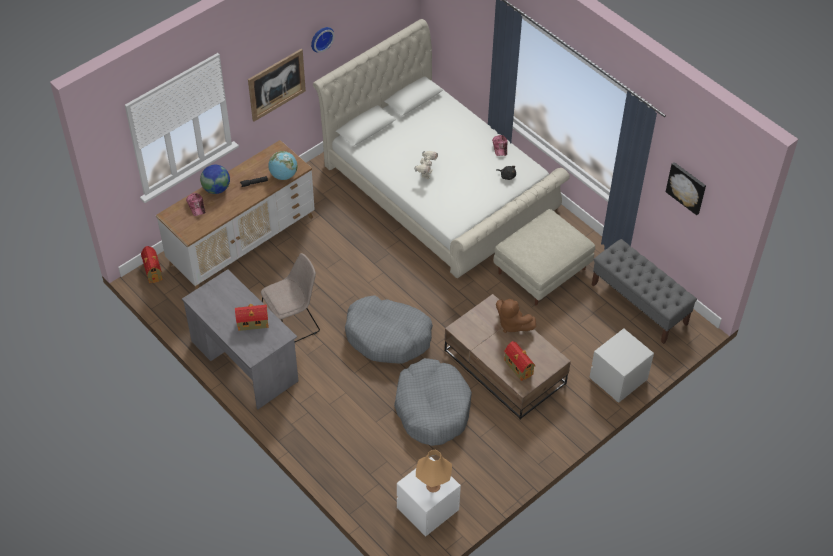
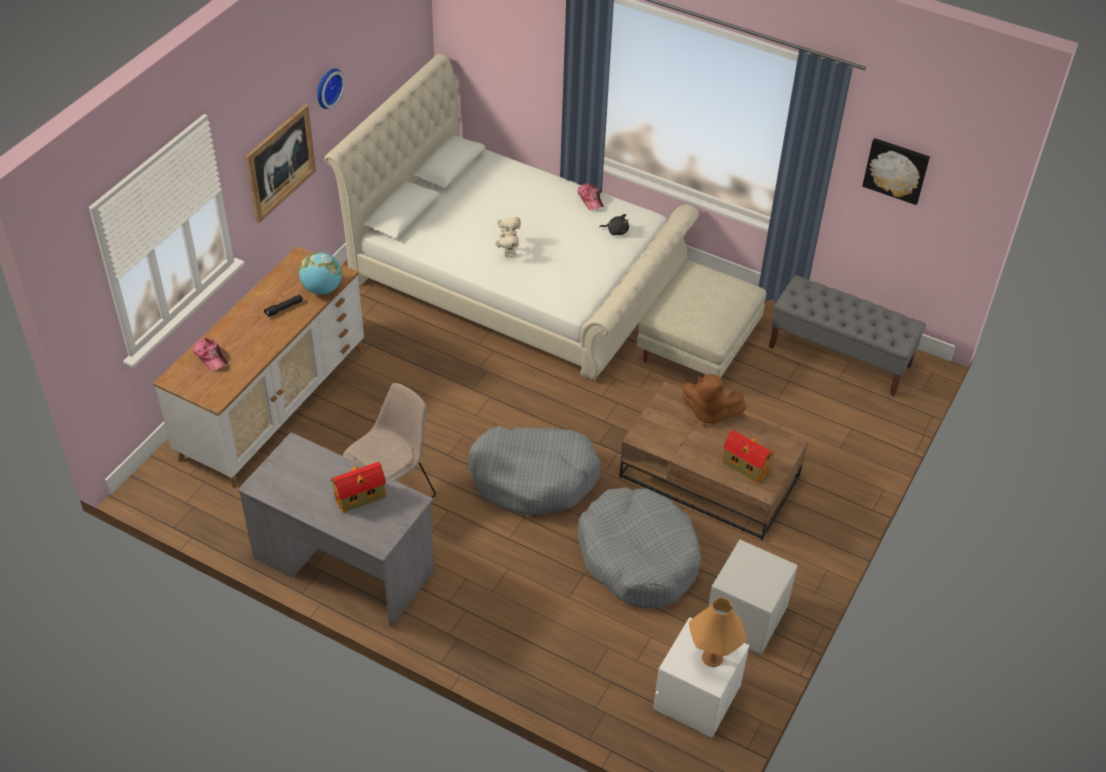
camera: 20 degrees left, 5 degrees down
toy house [141,246,163,283] -> none
globe [200,165,230,194] -> none
white nightstand [590,328,654,403] -> white nightstand moved to [708,540,798,654]

